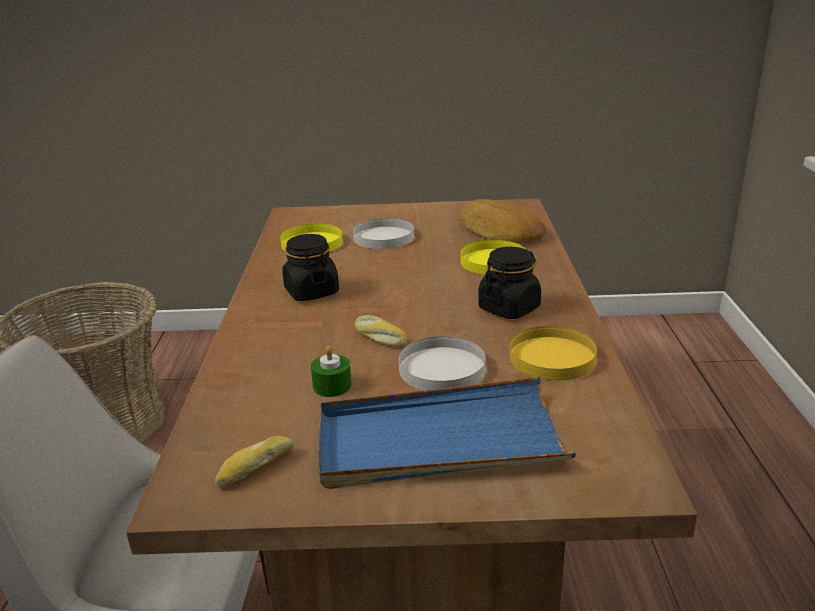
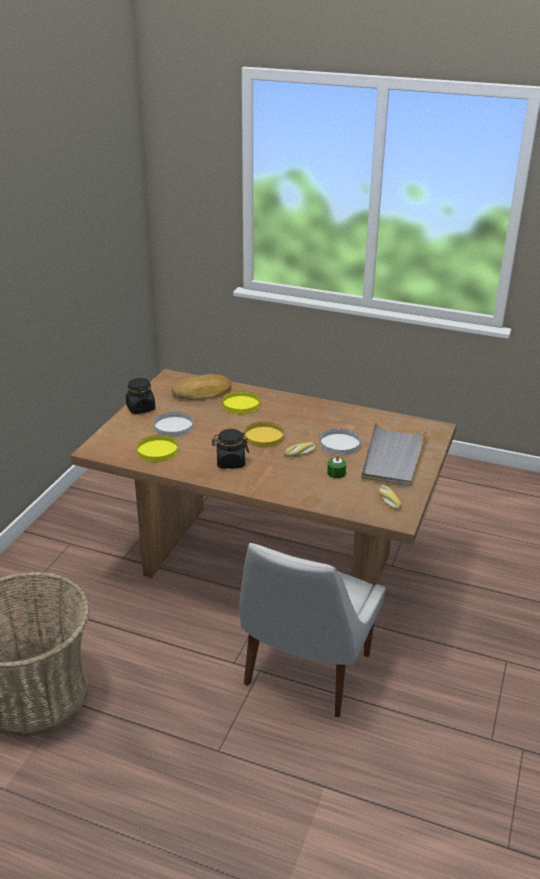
camera: 70 degrees left, 5 degrees up
blue tray [319,377,576,489] -> grey tray [361,421,428,487]
black jar [478,247,541,319] -> black jar moved to [126,378,156,414]
yellow plate [510,326,597,381] -> yellow plate moved to [244,422,284,448]

